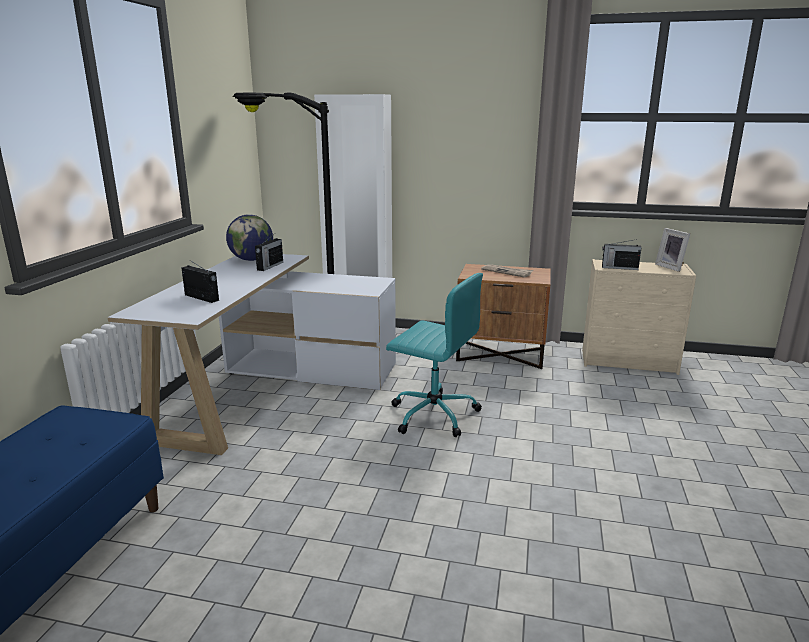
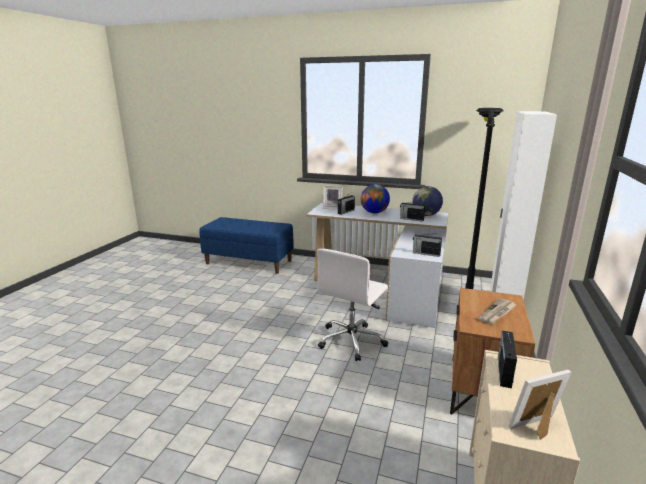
camera: 95 degrees right, 0 degrees up
turquoise office chair [386,273,483,437] -> white office chair [317,249,388,361]
none -> picture frame [323,185,342,210]
none -> globe [361,184,390,213]
none -> radio [413,233,442,257]

